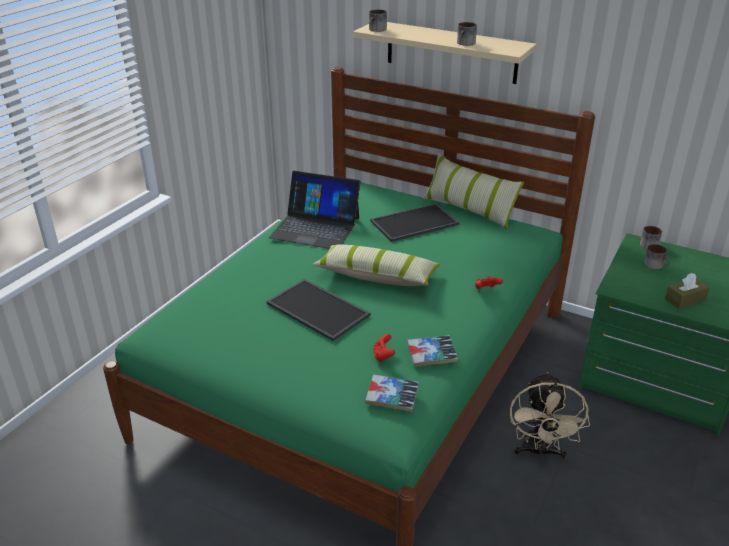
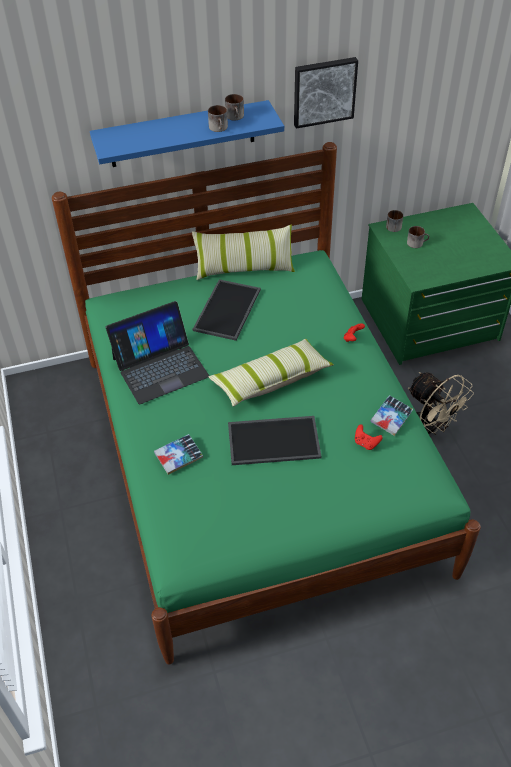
camera: 45 degrees left, 15 degrees up
beige shelf [353,22,537,84] -> blue shelf [90,100,284,167]
book [365,374,419,412] -> book moved to [154,434,203,475]
mug [369,9,387,32] -> mug moved to [225,94,244,121]
brown tissue box [665,273,710,309] -> none
none -> picture [294,57,358,129]

